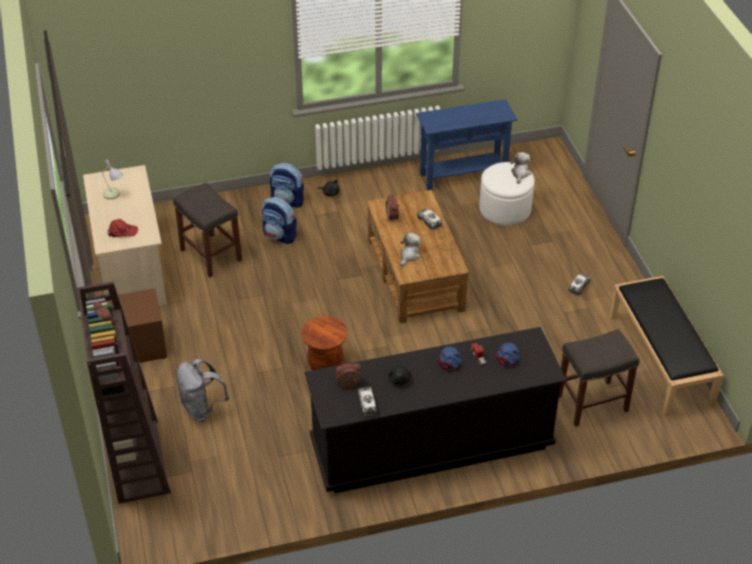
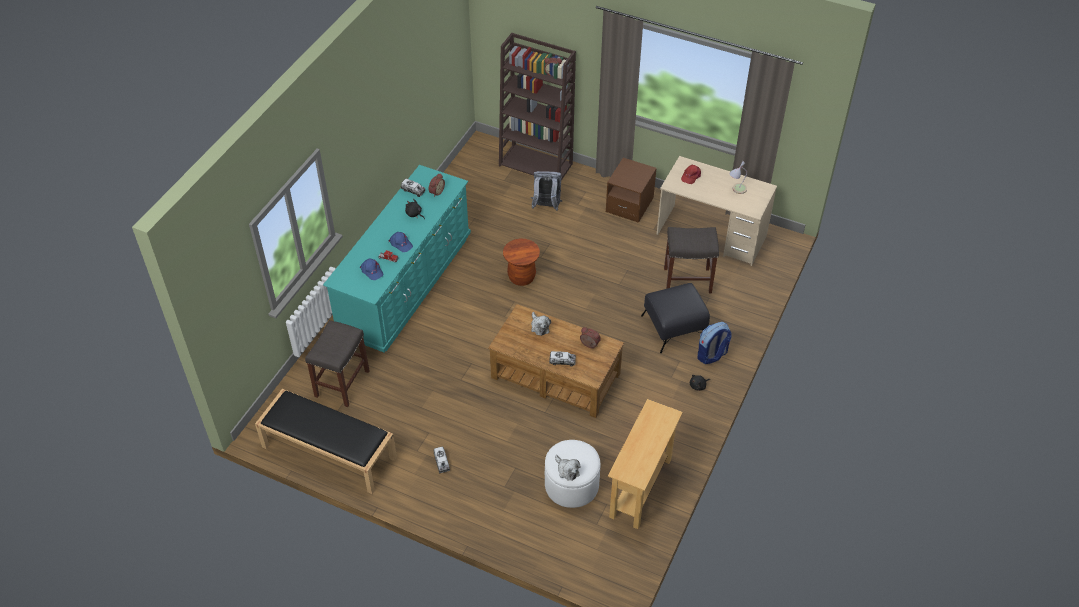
camera: 130 degrees right, 5 degrees up
backpack [262,197,297,244] -> black ottoman [641,283,710,353]
black dresser [304,327,567,493] -> turquoise dresser [323,165,471,352]
blue console table [416,99,518,191] -> beige console table [608,399,683,529]

